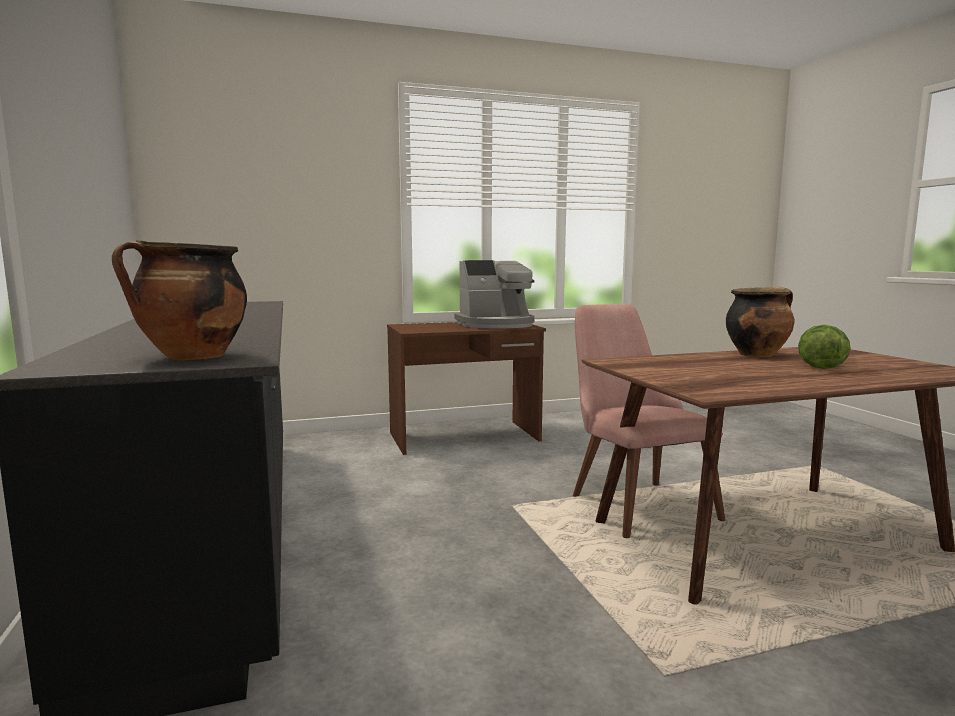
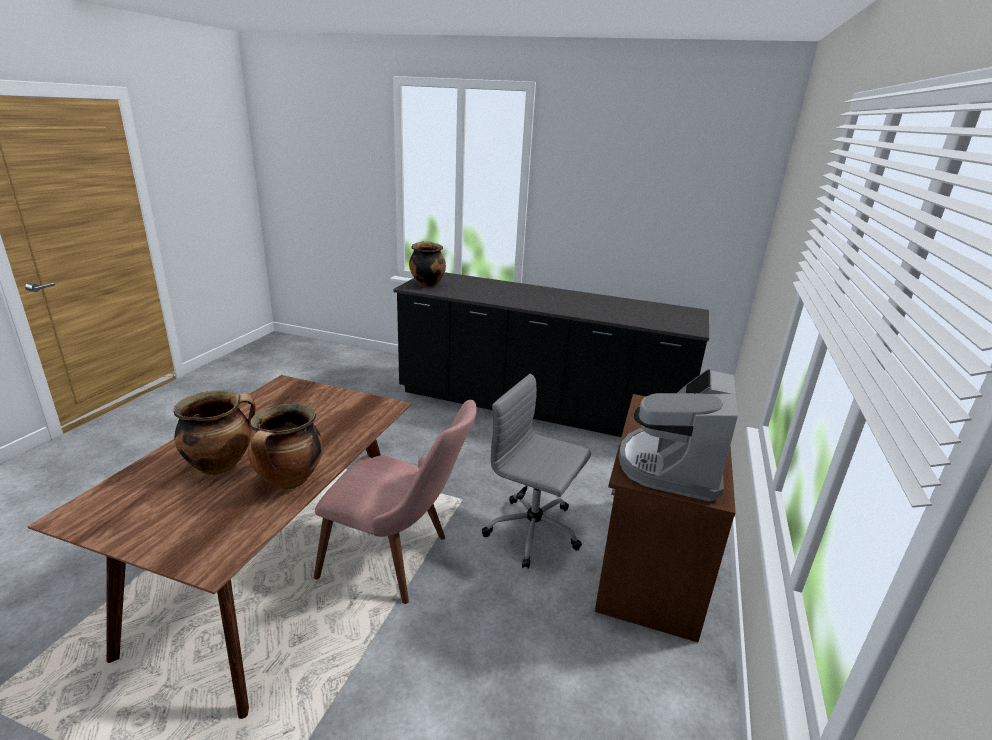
camera: 125 degrees right, 15 degrees up
lettuce [798,325,851,369] -> cooking pot [174,390,256,475]
none -> grey office chair [482,374,591,569]

